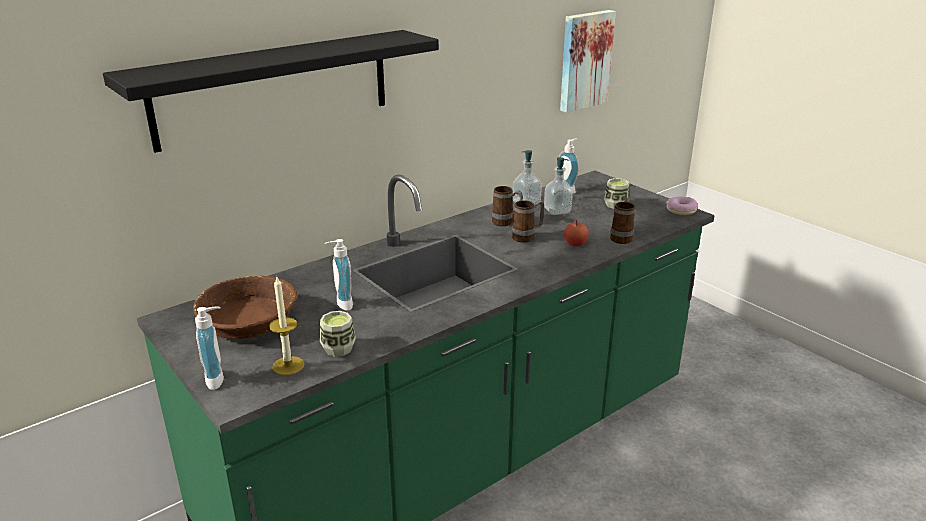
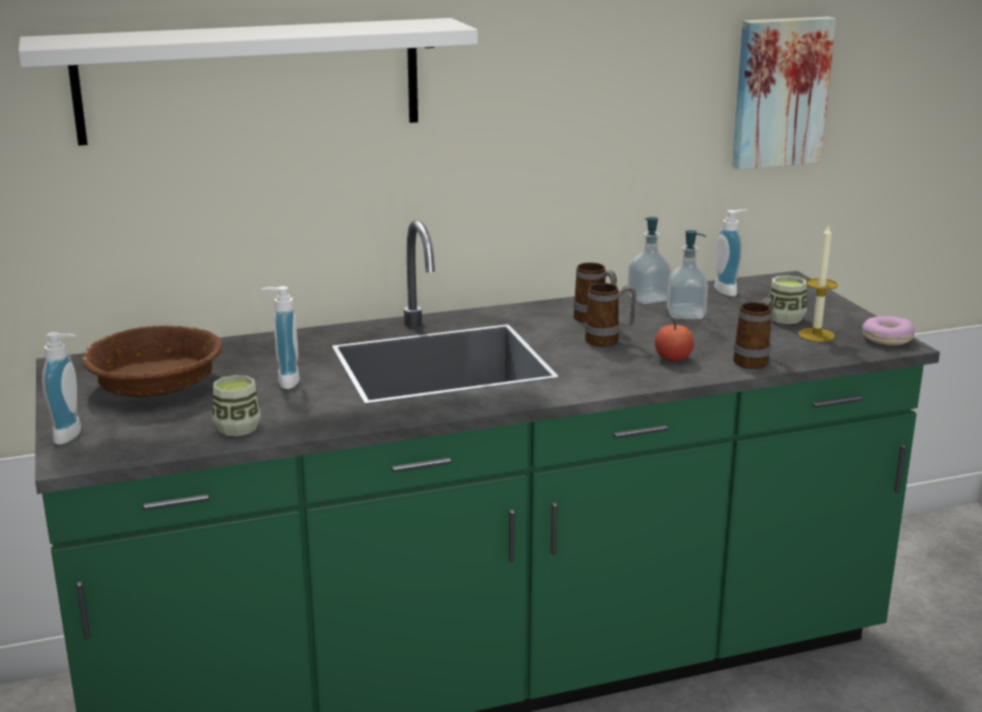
camera: 20 degrees right, 5 degrees down
black shelf [103,30,439,153] -> white shelf [18,18,478,146]
candle [269,277,305,375] -> candle moved to [798,224,838,342]

